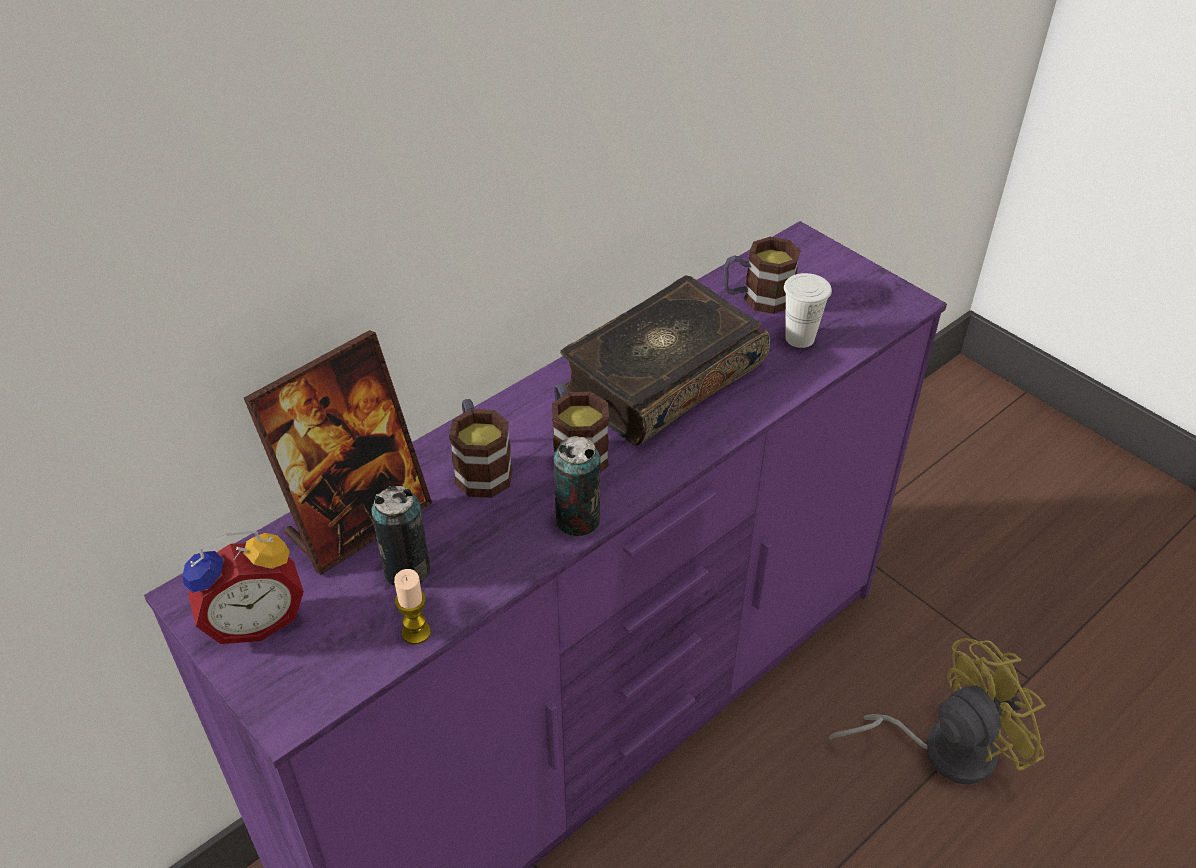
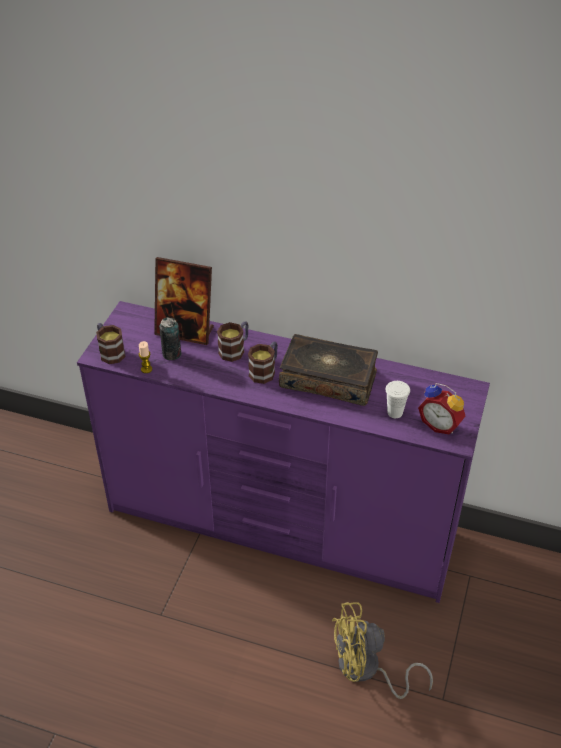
camera: 60 degrees right, 0 degrees up
alarm clock [183,531,304,644] -> alarm clock moved to [418,383,465,434]
can [554,436,600,536] -> none
mug [724,237,801,314] -> mug moved to [96,323,125,364]
yellow fan [829,638,1046,785] -> yellow fan turned 135 degrees clockwise [332,602,433,699]

